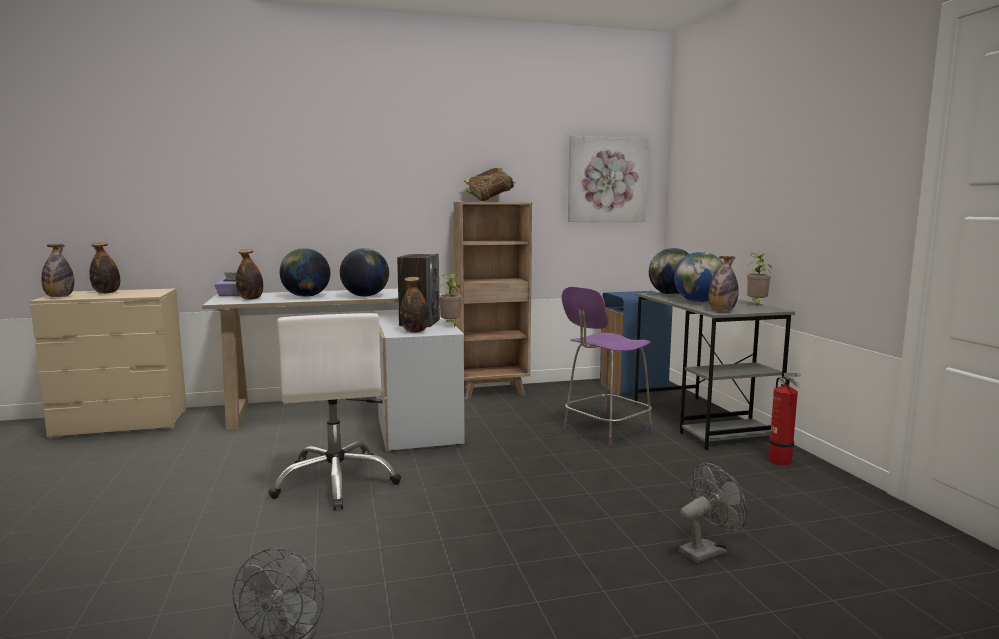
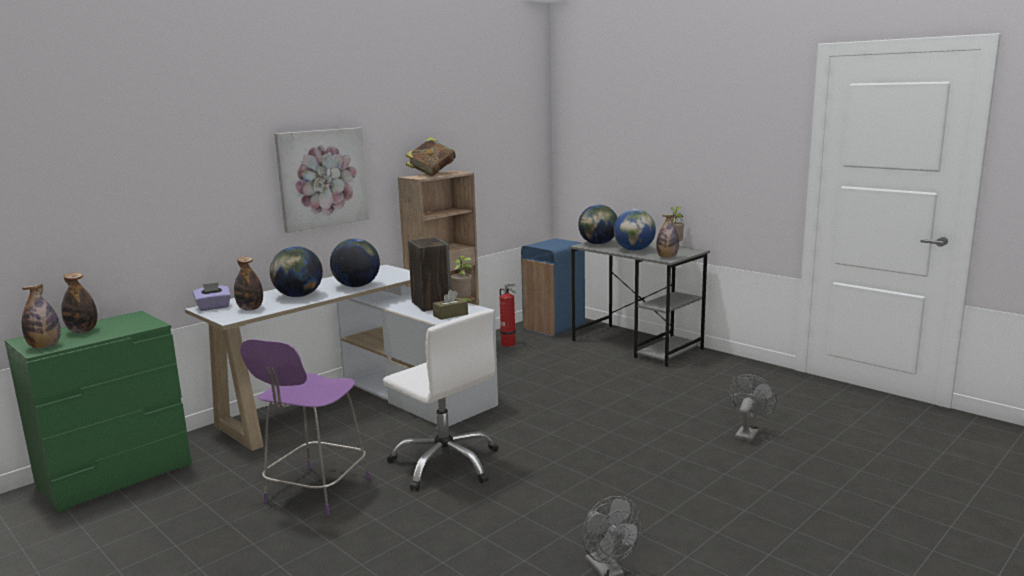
camera: 30 degrees left, 5 degrees up
beige dresser [30,288,186,439] -> green dresser [5,311,192,513]
bottle [400,277,429,333] -> brown tissue box [433,290,468,320]
purple chair [562,287,653,446] -> purple chair moved to [240,339,370,515]
picture [568,136,649,222] -> picture moved to [274,128,369,233]
fire extinguisher [768,373,800,465] -> fire extinguisher moved to [500,284,516,347]

